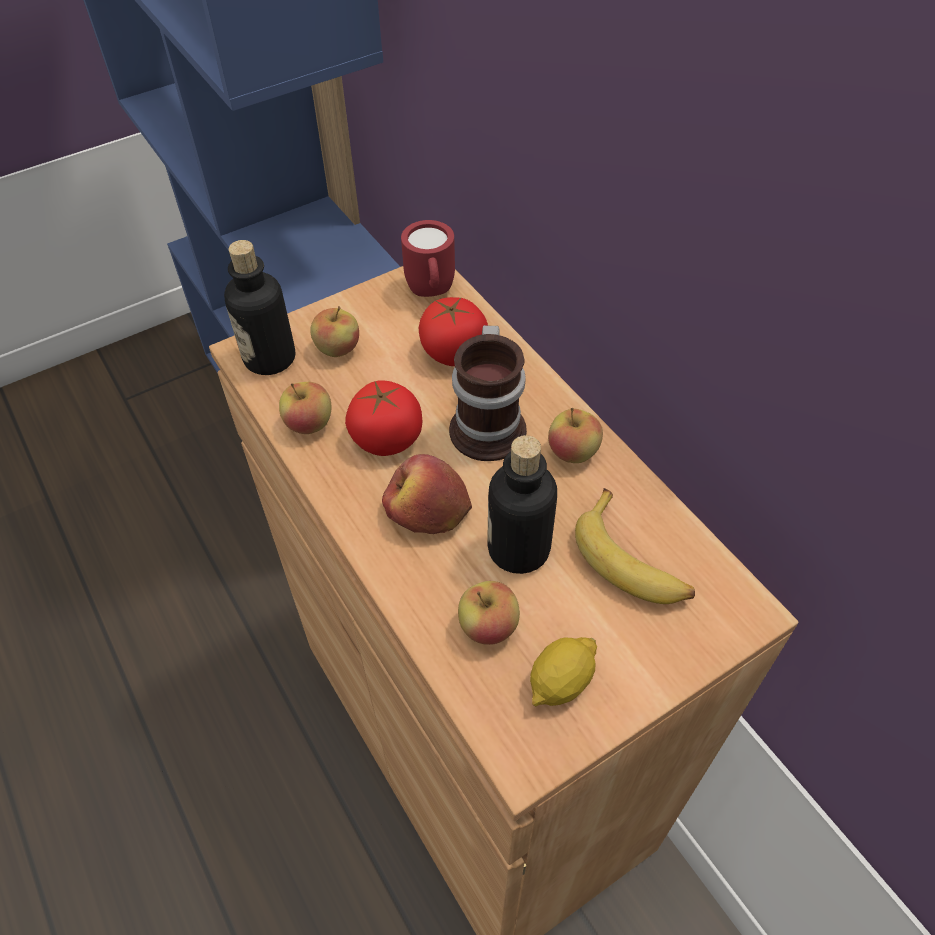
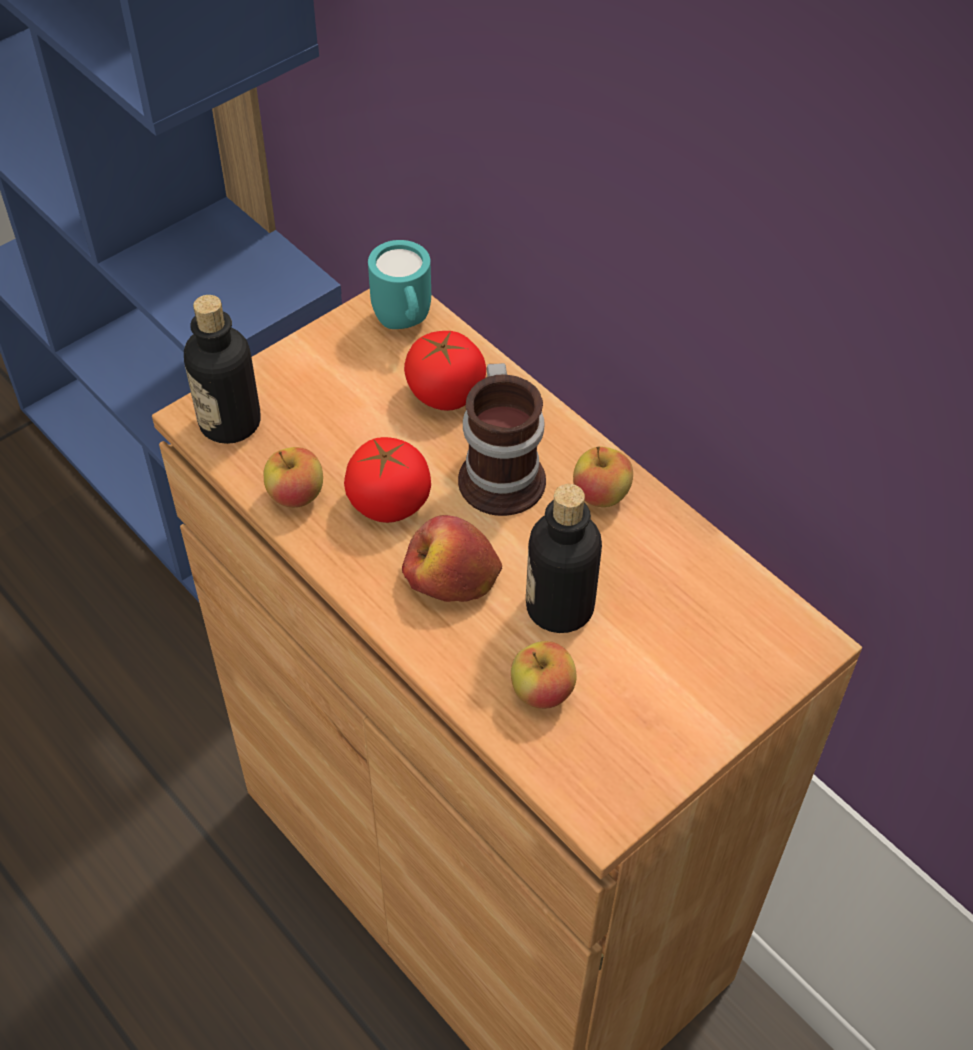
camera: 10 degrees left, 0 degrees up
apple [310,306,359,357] -> none
red mug [401,220,455,297] -> turquoise mug [368,240,431,329]
lemon [530,637,597,707] -> none
banana [575,488,695,604] -> none

